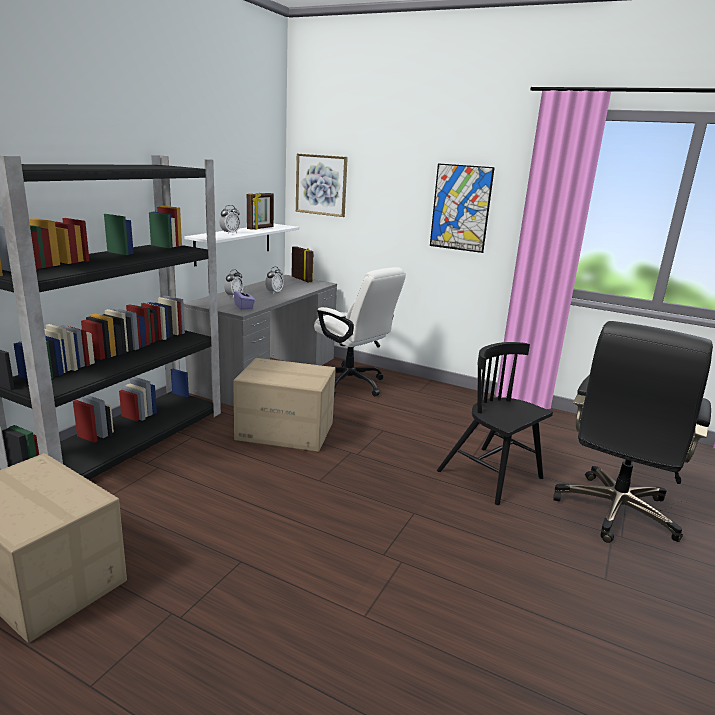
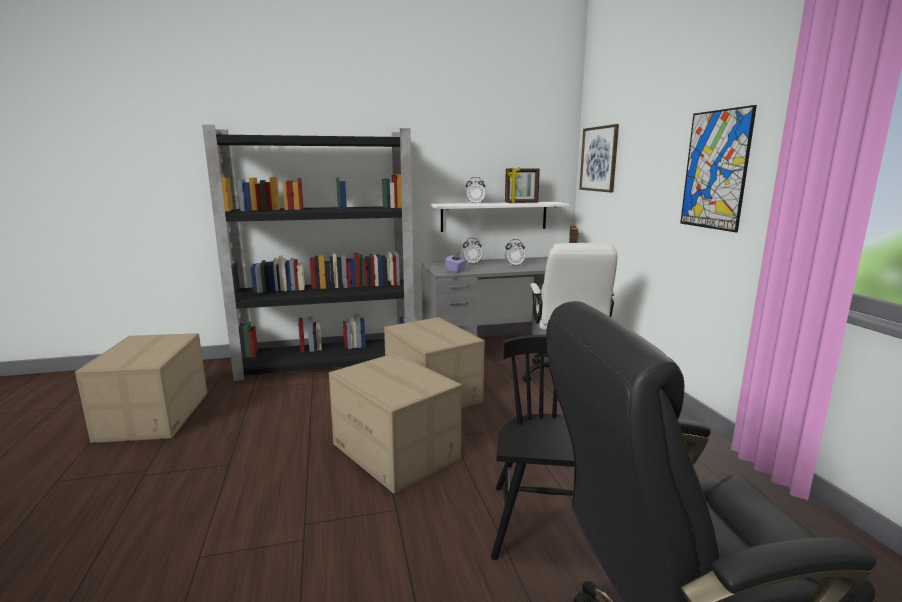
camera: 50 degrees right, 5 degrees down
none -> cardboard box [329,353,462,494]

